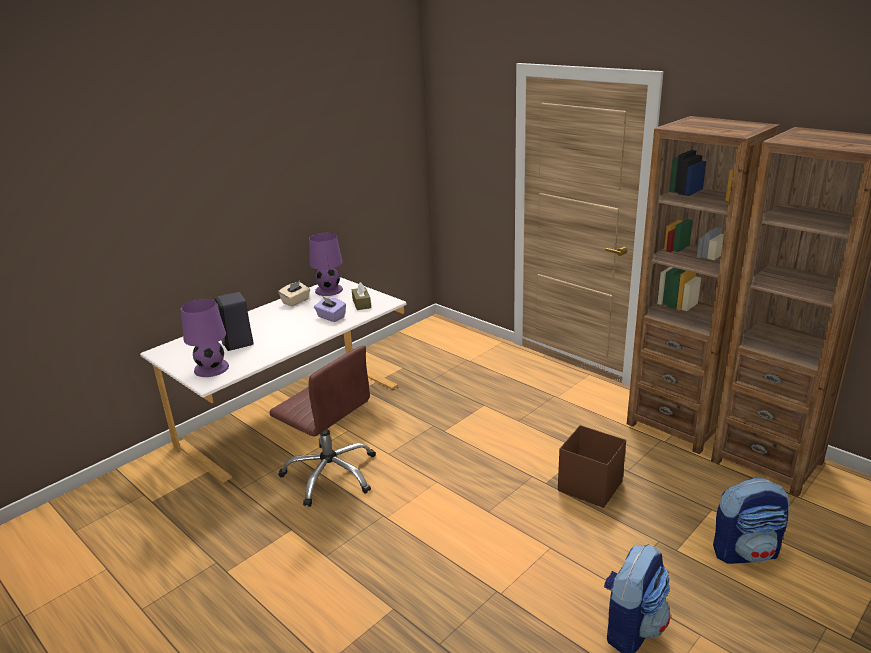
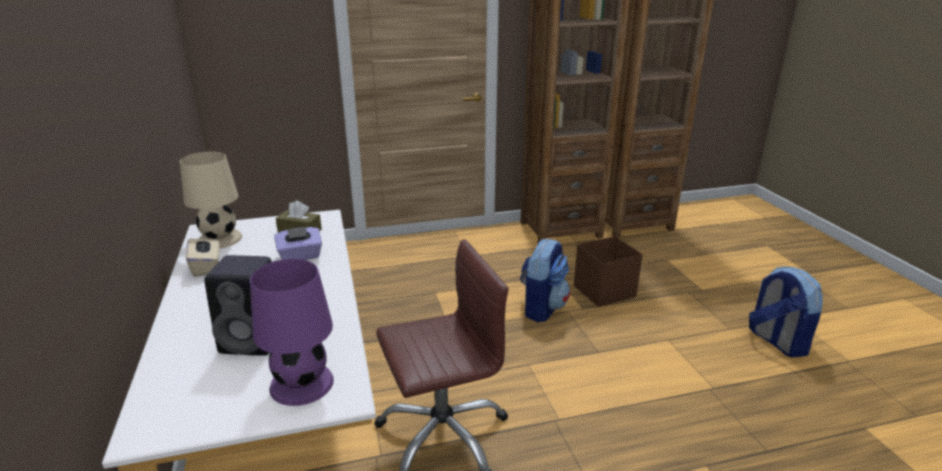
camera: 60 degrees left, 0 degrees up
purple table lamp [309,232,343,296] -> beige table lamp [180,151,242,248]
backpack [713,478,789,564] -> backpack moved to [520,238,570,322]

